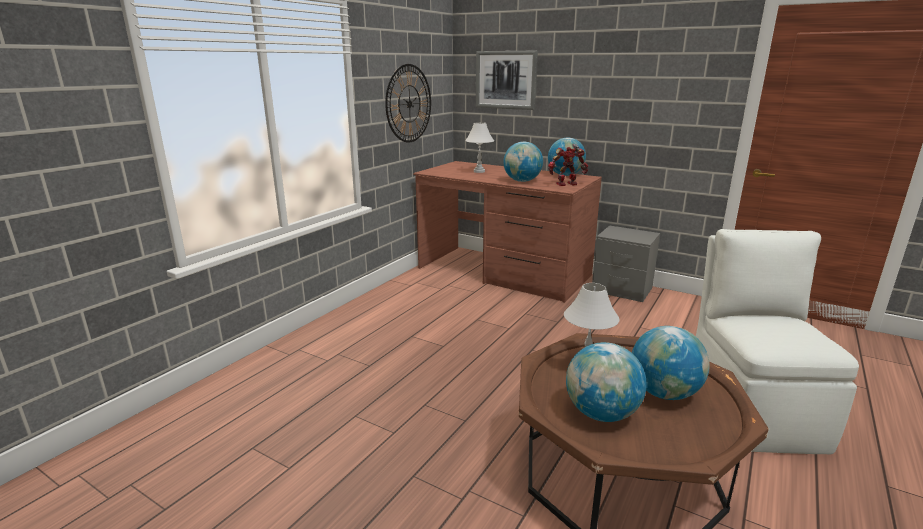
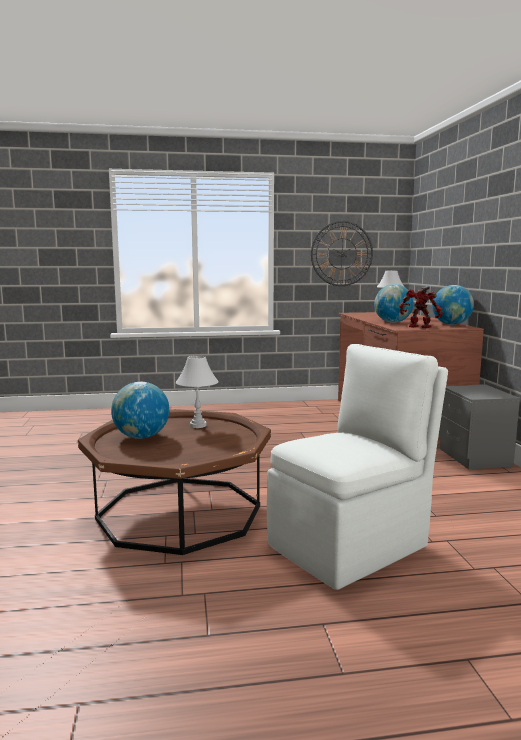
camera: 50 degrees right, 10 degrees down
picture [476,51,538,110] -> none
globe [632,326,710,400] -> none

